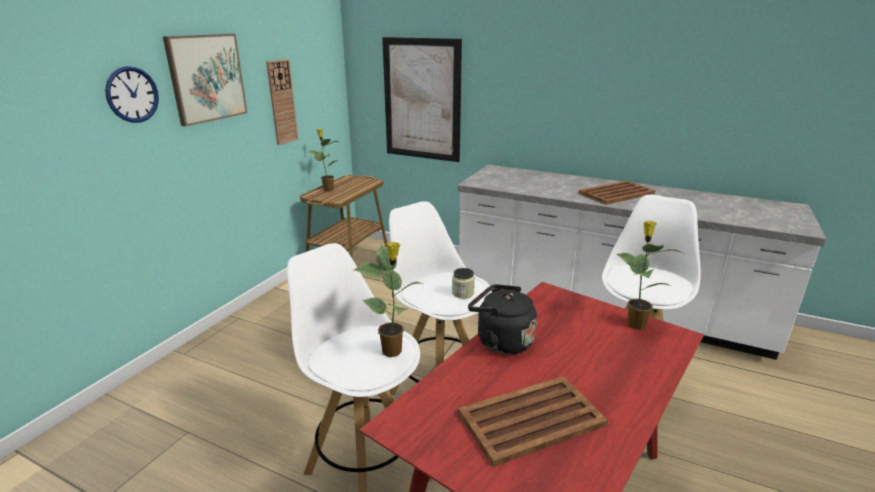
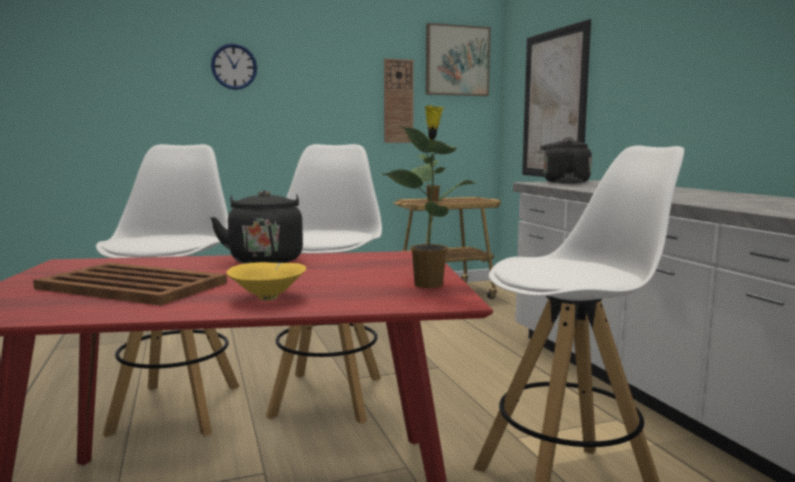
camera: 45 degrees right, 15 degrees down
picture [163,34,247,127] -> picture moved to [426,23,490,96]
potted plant [354,242,421,357] -> none
jar [452,268,475,298] -> none
brown tray [578,181,656,205] -> none
none -> yellow bowl [226,262,306,301]
none -> black kettle [540,137,592,184]

